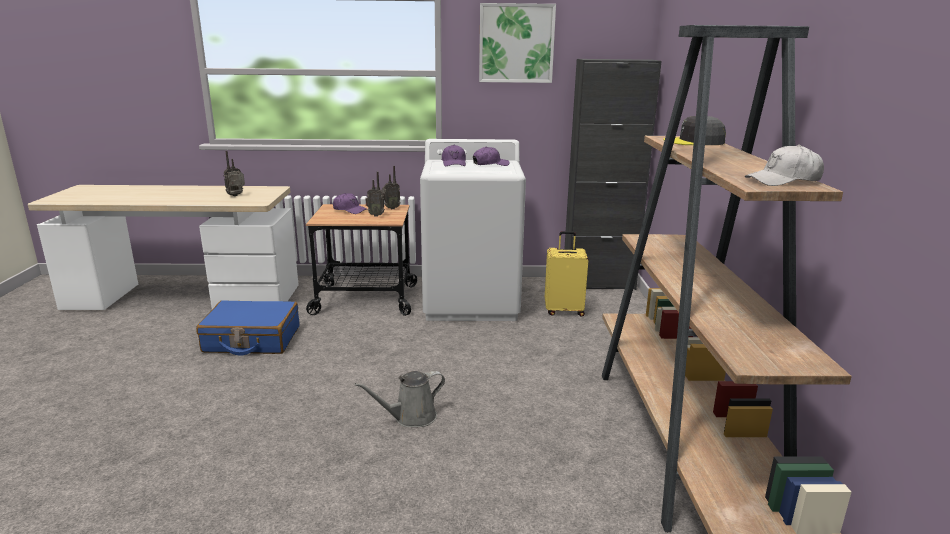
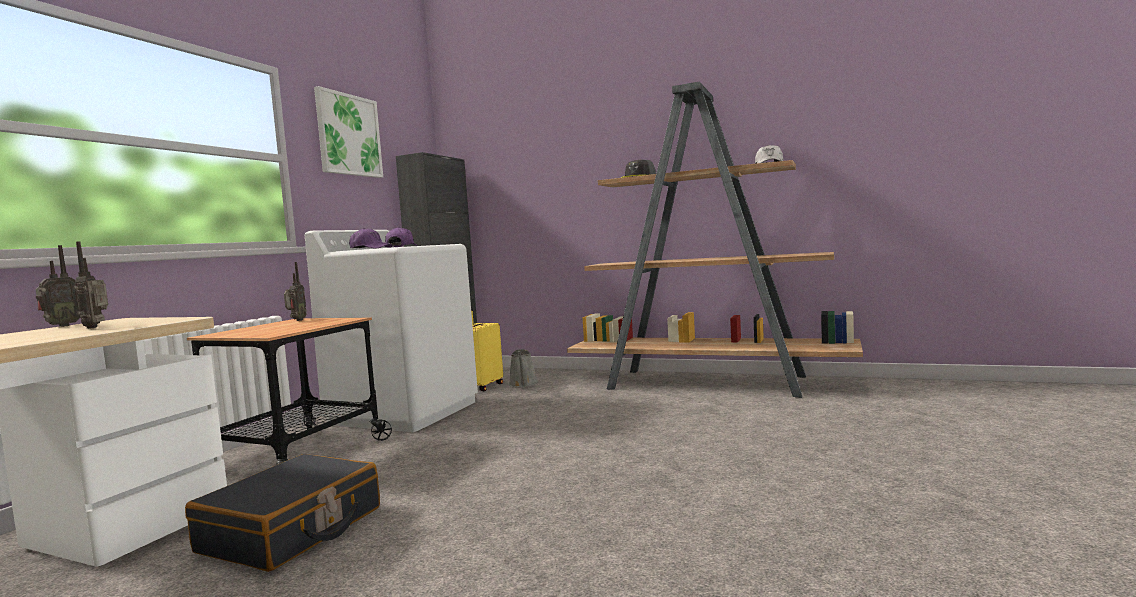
camera: 65 degrees left, 15 degrees down
blue suitcase [196,300,299,355] -> black suitcase [185,454,380,572]
purple cap [333,193,368,214] -> none
grey watering can [355,371,445,427] -> grey watering can moved to [508,349,538,387]
radio [365,172,385,217] -> radio moved to [35,245,80,327]

